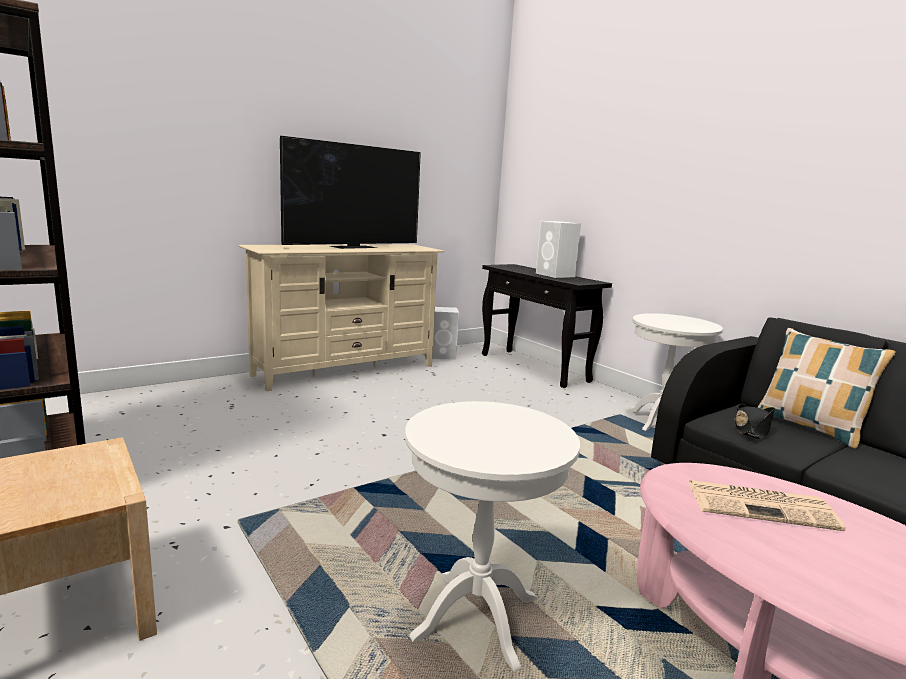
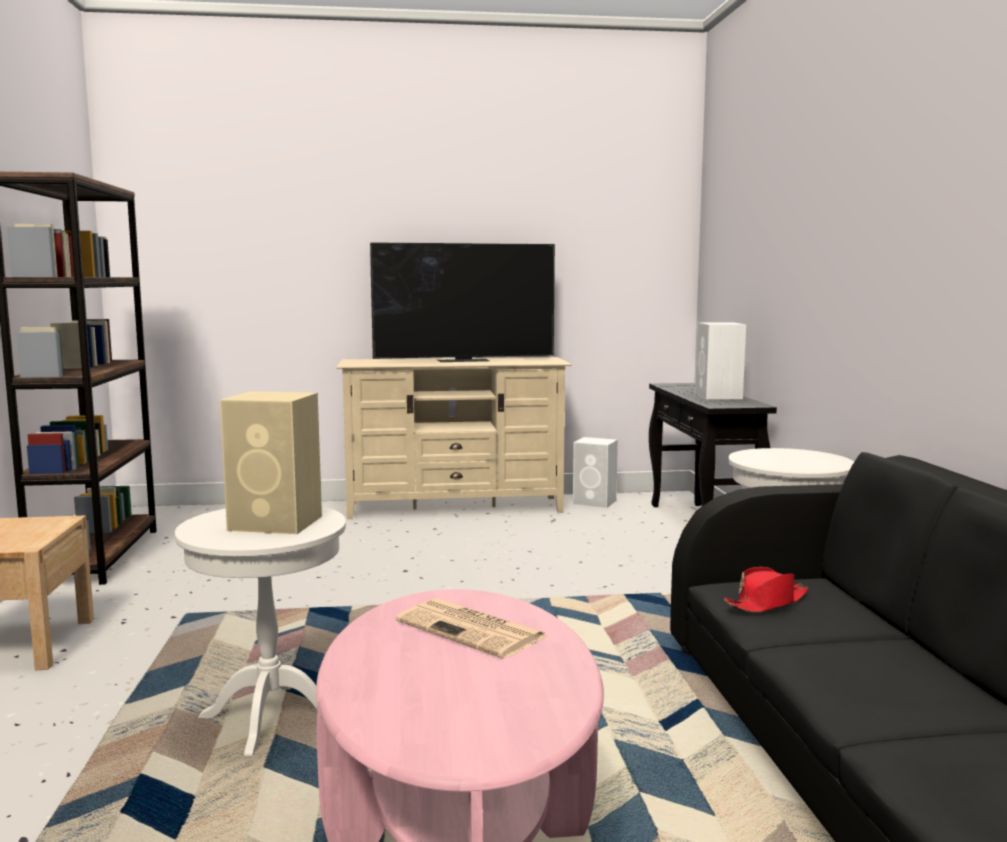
camera: 30 degrees right, 5 degrees down
black hat [734,404,775,439] -> red hat [724,567,809,613]
pillow [757,328,896,449] -> none
none -> beige speaker [220,391,322,534]

